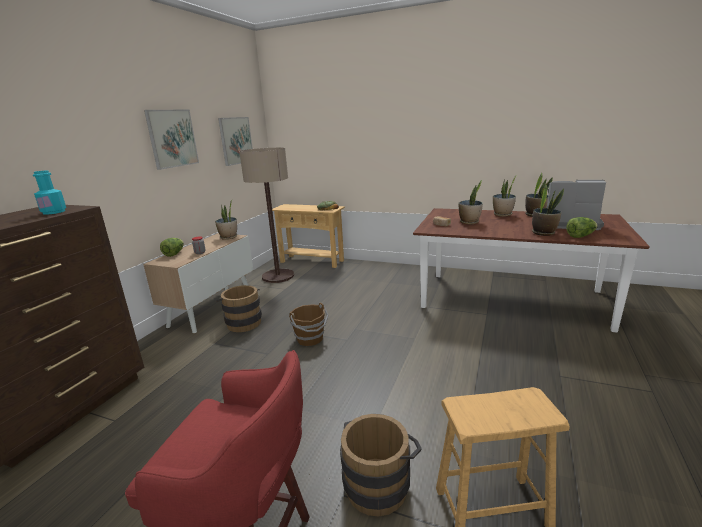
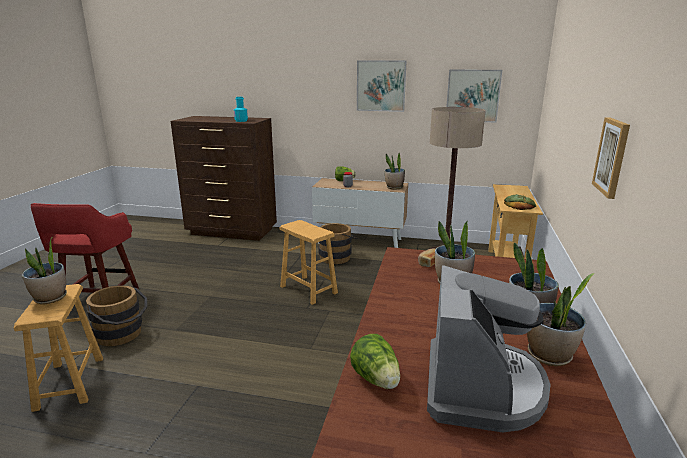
camera: 80 degrees right, 0 degrees up
brown bucket [289,303,329,346] -> brown stool [280,220,338,305]
potted plant [532,184,564,236] -> potted plant moved to [22,237,67,304]
none -> picture [592,117,630,199]

